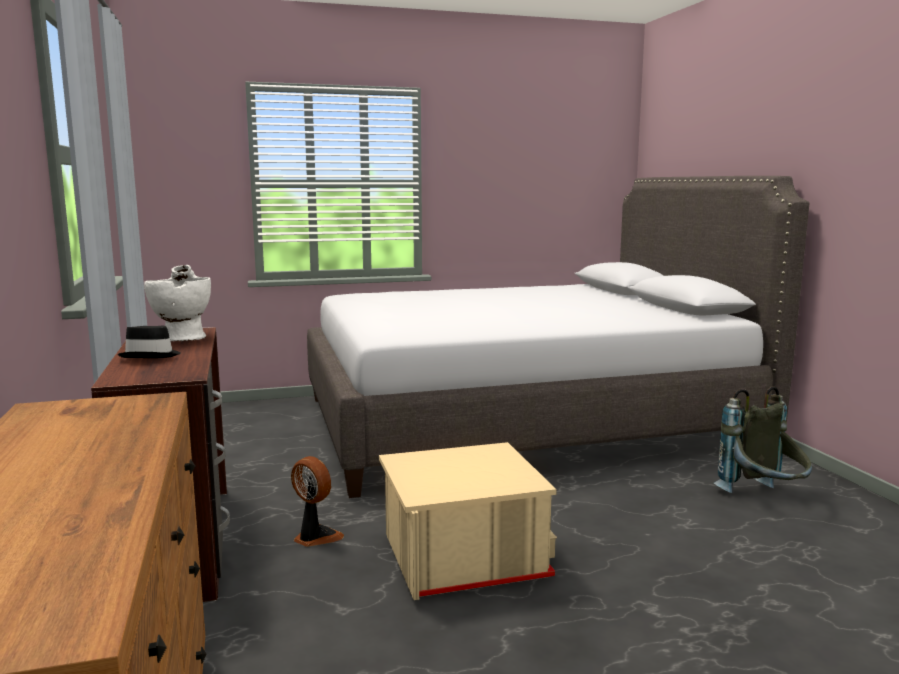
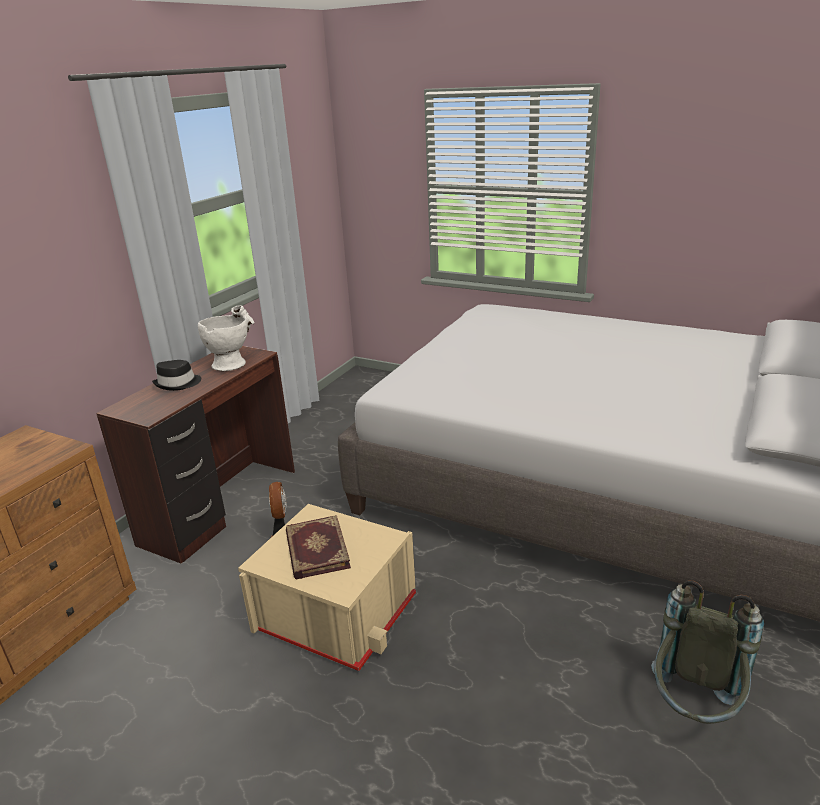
camera: 45 degrees right, 15 degrees up
none -> book [286,515,351,579]

